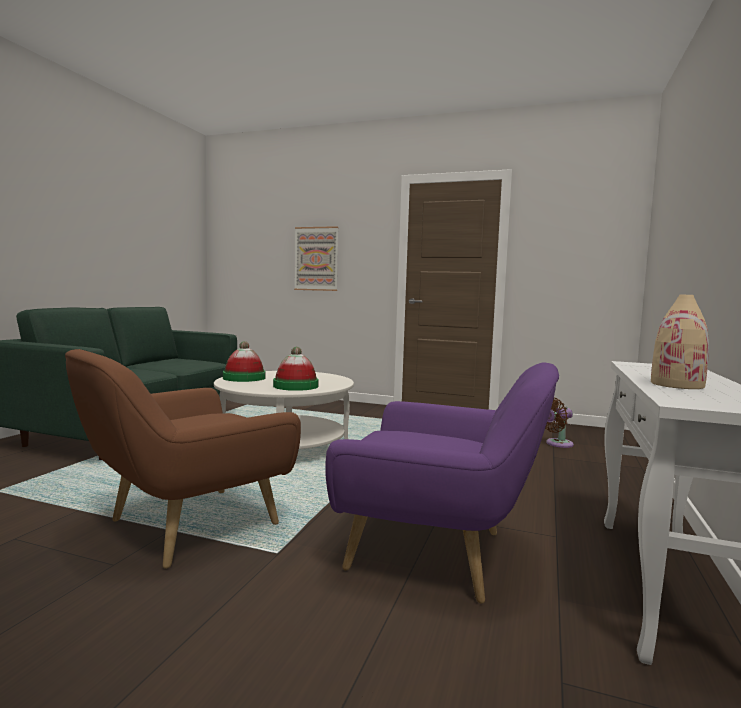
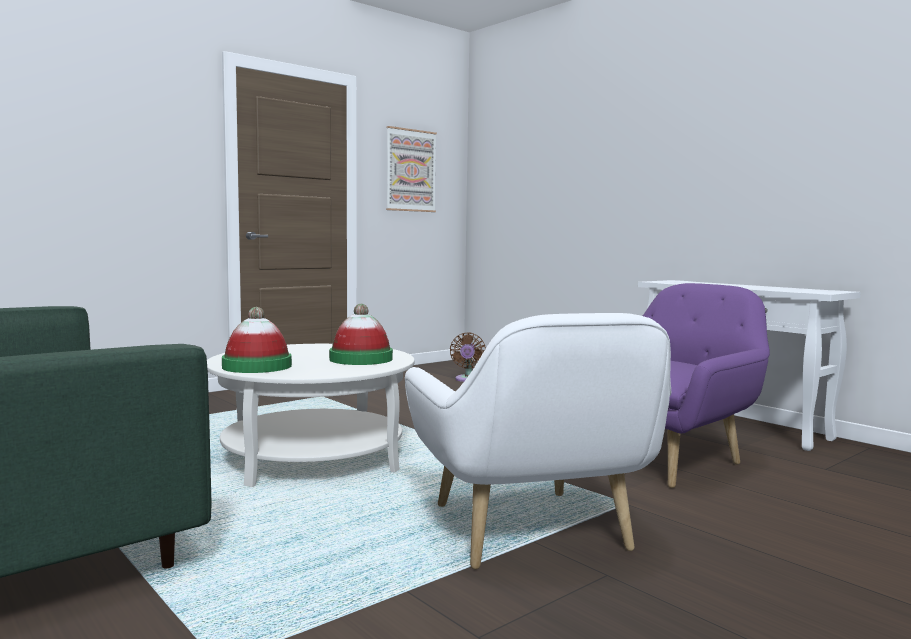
camera: 60 degrees left, 0 degrees up
brown armchair [65,349,301,569] -> white armchair [405,313,671,569]
picture [294,226,339,291] -> picture moved to [386,126,437,212]
beige vase [651,295,709,389] -> none

